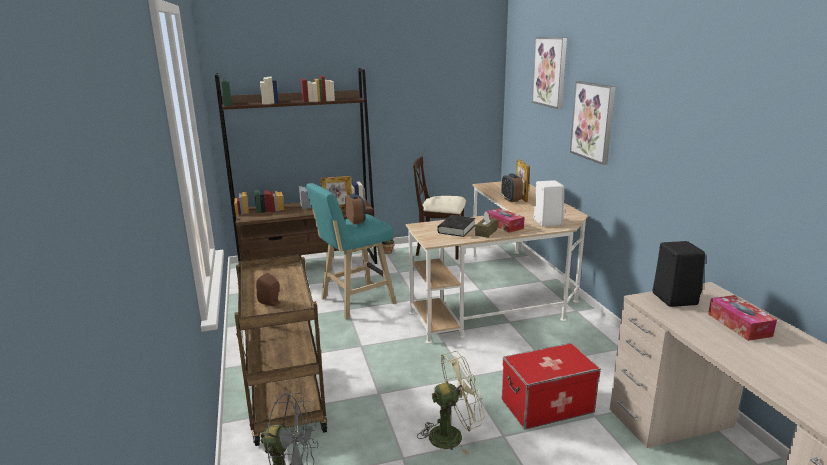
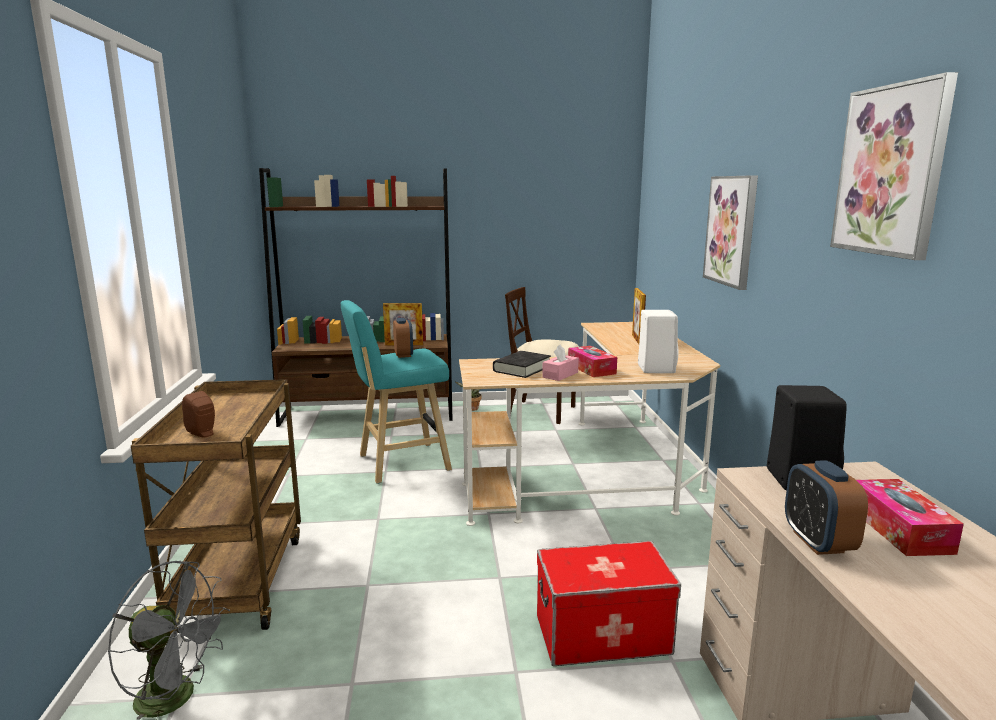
camera: 10 degrees right, 5 degrees down
green fan [417,351,485,455] -> none
brown tissue box [475,212,498,238] -> pink tissue box [542,344,579,381]
alarm clock [501,173,523,202] -> alarm clock moved to [785,460,868,555]
picture [532,37,567,109] -> picture moved to [830,72,958,260]

